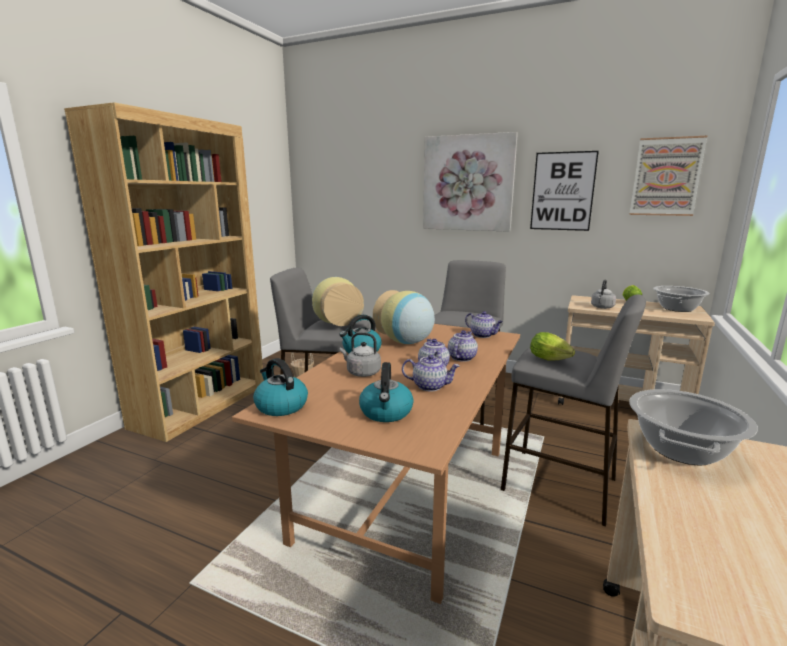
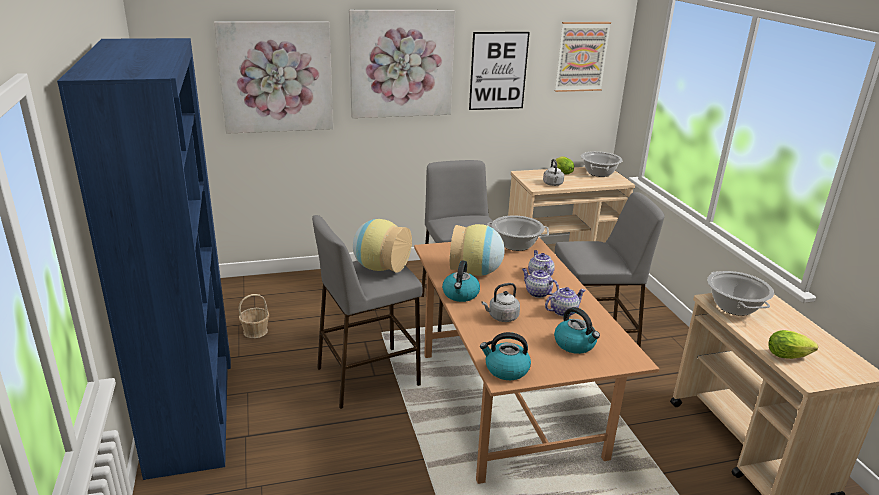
camera: 40 degrees left, 10 degrees up
brown bookcase [64,102,264,442] -> blue bookcase [57,38,231,480]
teapot [465,311,503,338] -> cooking pot [487,215,549,251]
lettuce [530,332,575,361] -> lettuce moved to [769,330,818,359]
none -> picture [214,21,333,134]

